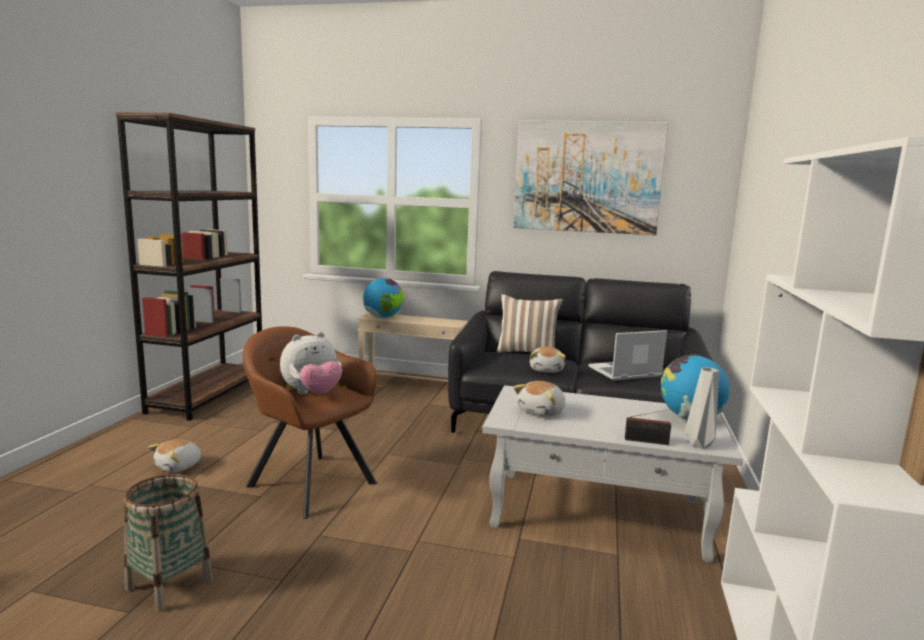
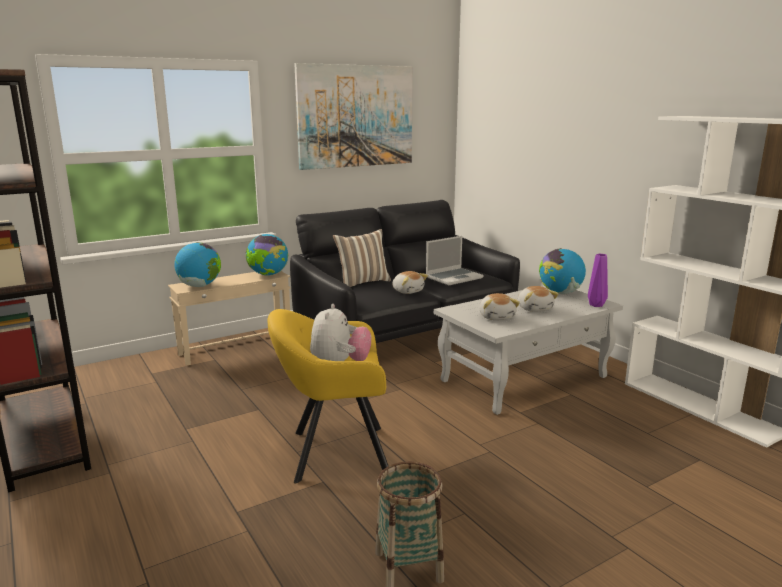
camera: 45 degrees left, 5 degrees up
plush toy [148,439,202,473] -> plush toy moved to [518,286,559,312]
brown armchair [243,326,377,519] -> yellow armchair [267,309,388,483]
laptop [588,330,667,381] -> laptop turned 150 degrees counterclockwise [426,236,484,285]
radio [625,408,678,445] -> none
grey vase [685,367,719,449] -> purple vase [588,254,608,307]
none -> globe [246,234,289,276]

